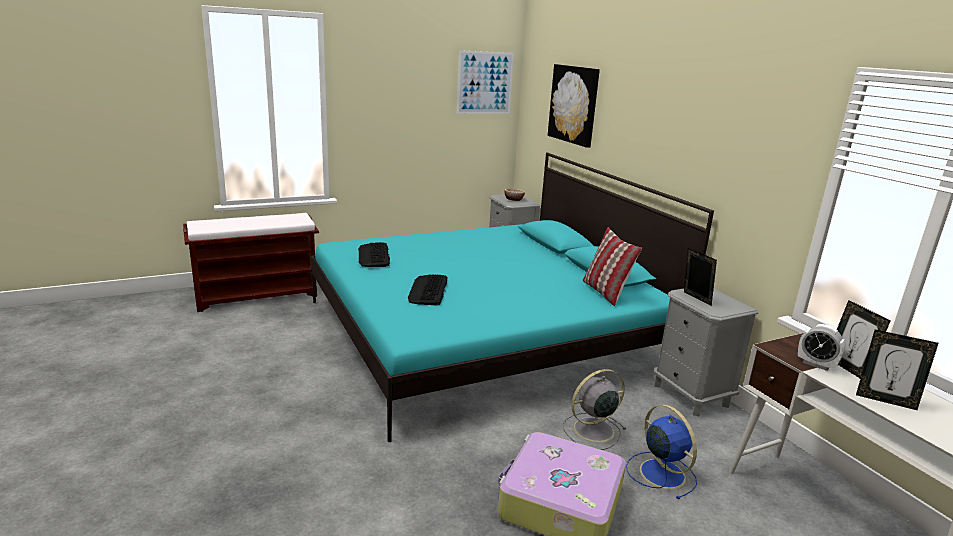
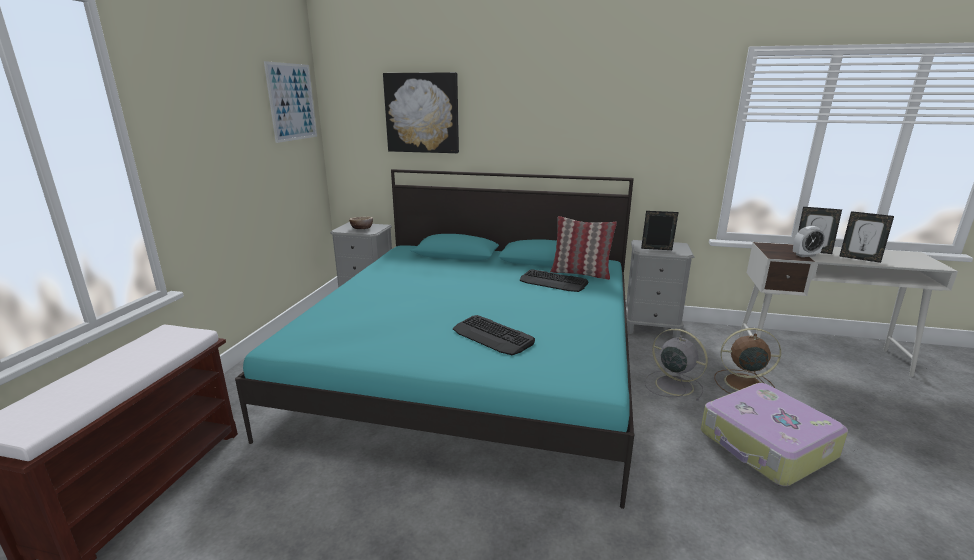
camera: 50 degrees left, 0 degrees up
keyboard [358,242,390,267] -> keyboard moved to [520,269,588,292]
grey fan [563,369,627,450] -> grey fan turned 120 degrees clockwise [645,329,708,401]
blue fan [626,405,697,499] -> brown fan [714,328,781,394]
picture frame [856,330,938,410] -> picture frame turned 60 degrees clockwise [839,211,894,263]

